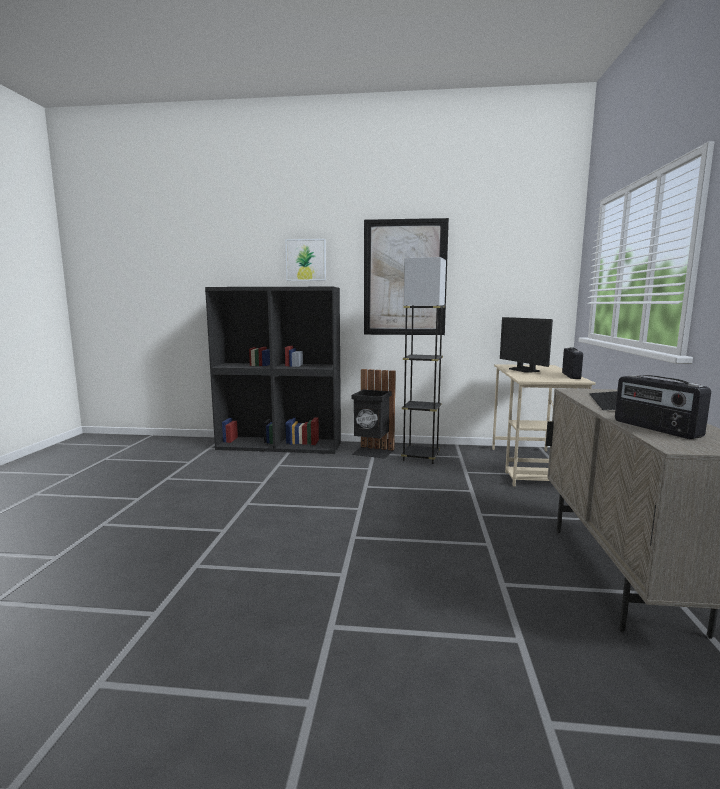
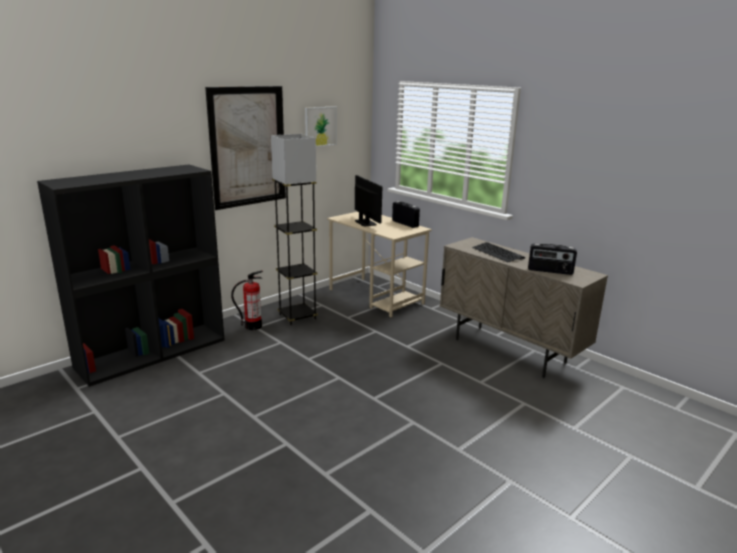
camera: 50 degrees left, 10 degrees up
picture [285,239,326,281] -> picture moved to [305,106,337,147]
black trash can [351,369,396,459] -> fire extinguisher [231,270,263,330]
monitor [500,317,553,373] -> monitor turned 135 degrees counterclockwise [355,175,382,226]

